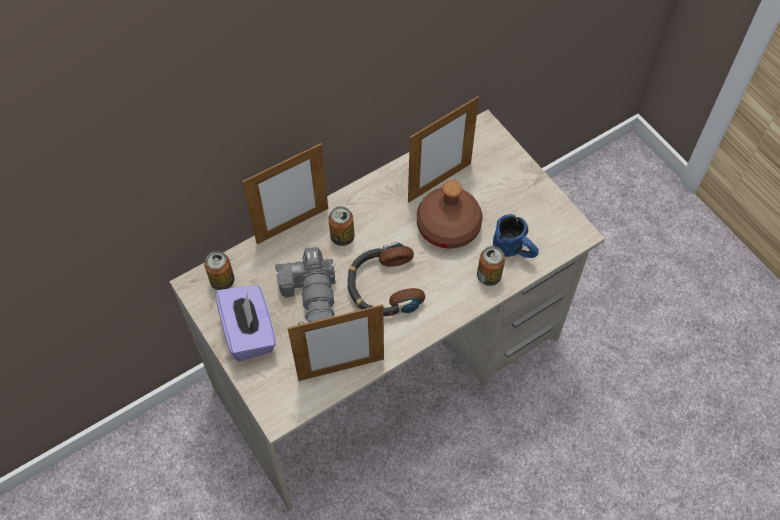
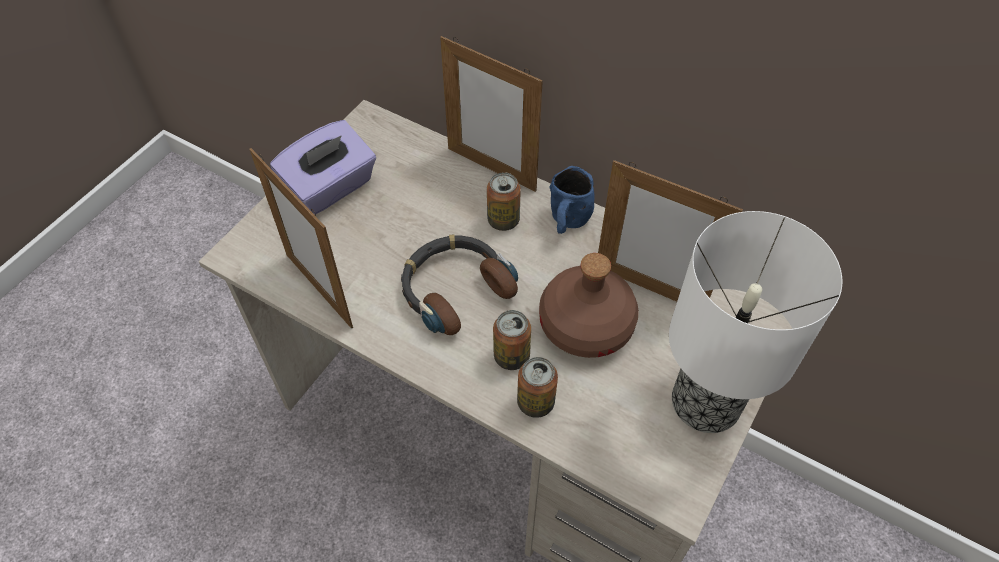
camera: 65 degrees right, 5 degrees down
can [204,251,235,290] -> can moved to [493,310,531,370]
camera [275,247,336,322] -> none
blue mug [493,214,539,258] -> blue mug moved to [550,166,595,234]
none -> table lamp [669,211,842,433]

